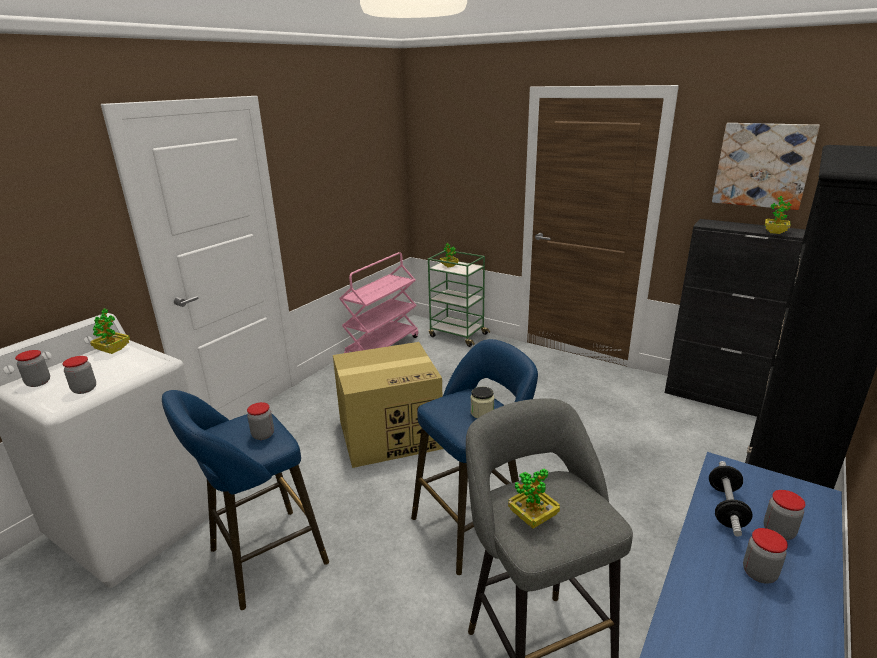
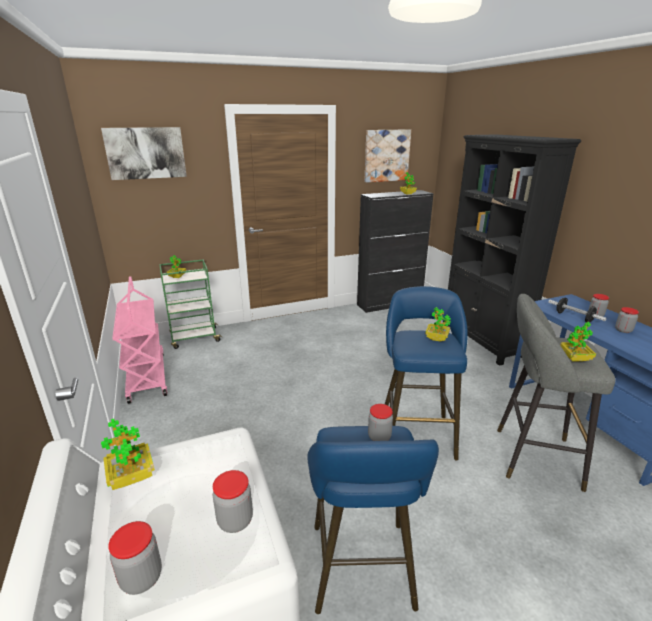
camera: 55 degrees left, 0 degrees up
cardboard box [333,342,443,468] -> none
jar [470,387,494,418] -> potted plant [425,307,451,342]
none -> picture [101,127,187,180]

